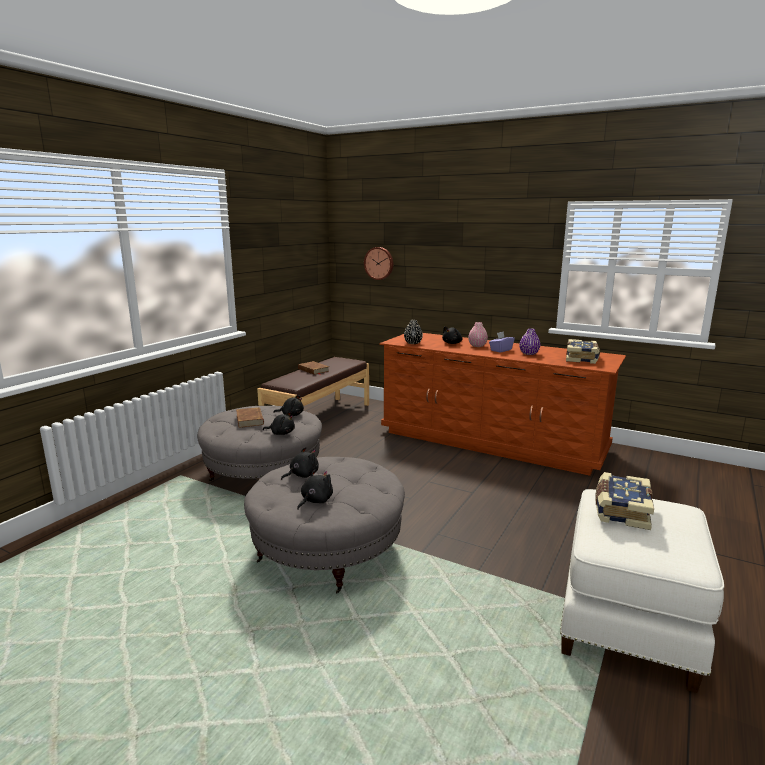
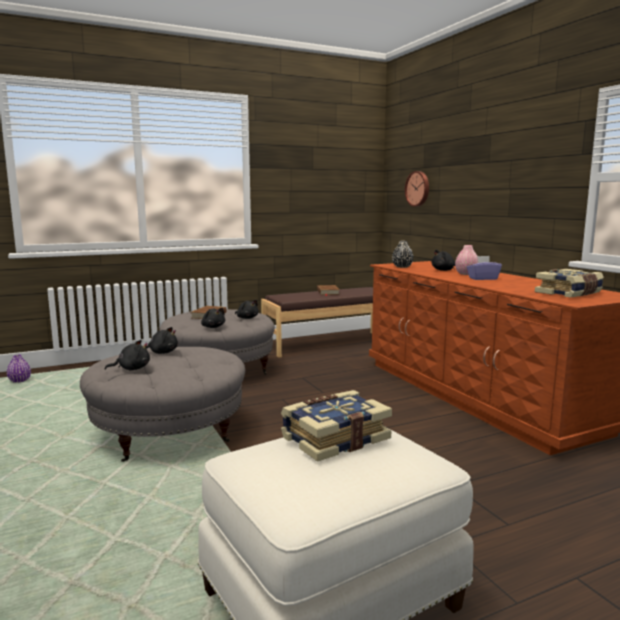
camera: 35 degrees right, 5 degrees down
purple vase [519,328,540,355] -> purple vase moved to [7,355,31,383]

